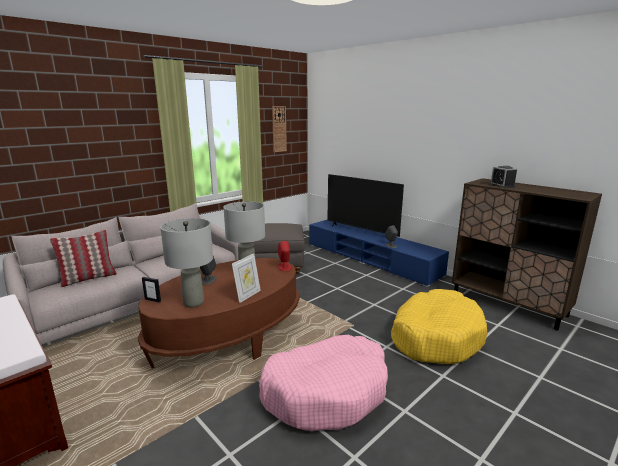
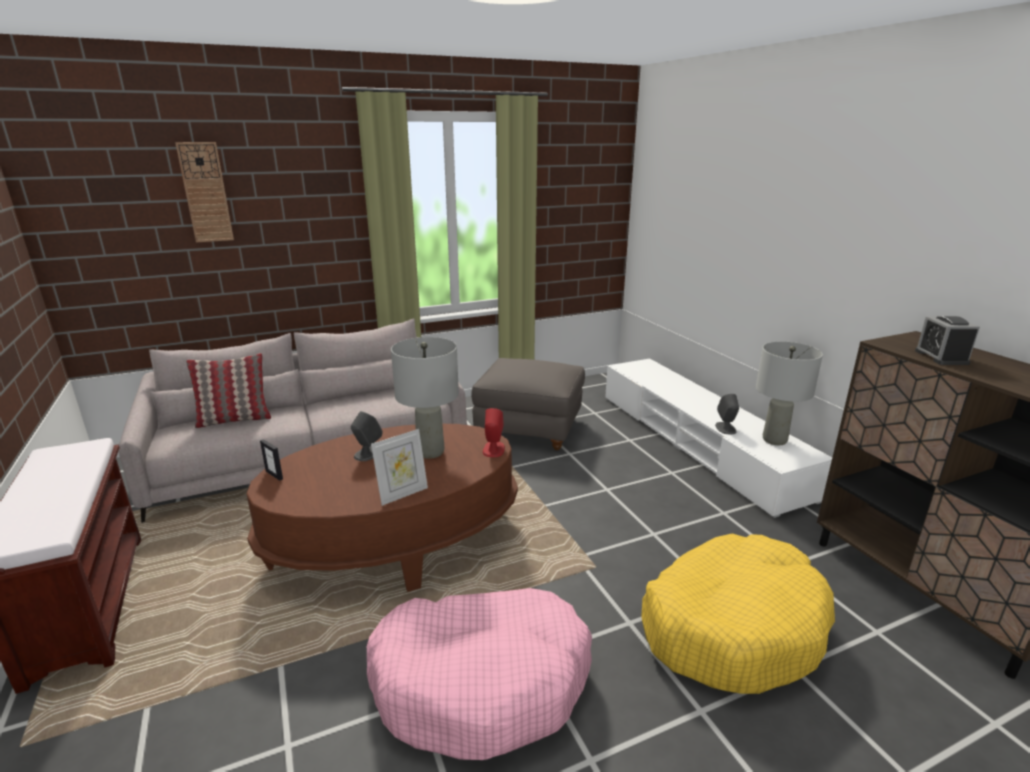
camera: 20 degrees right, 5 degrees up
grey table lamp [160,218,213,308] -> grey table lamp moved to [756,342,823,445]
wall clock [272,106,287,152] -> wall clock moved to [175,142,234,242]
blue tv stand [309,220,449,287] -> white tv stand [605,358,832,518]
television [327,174,404,237] -> none

